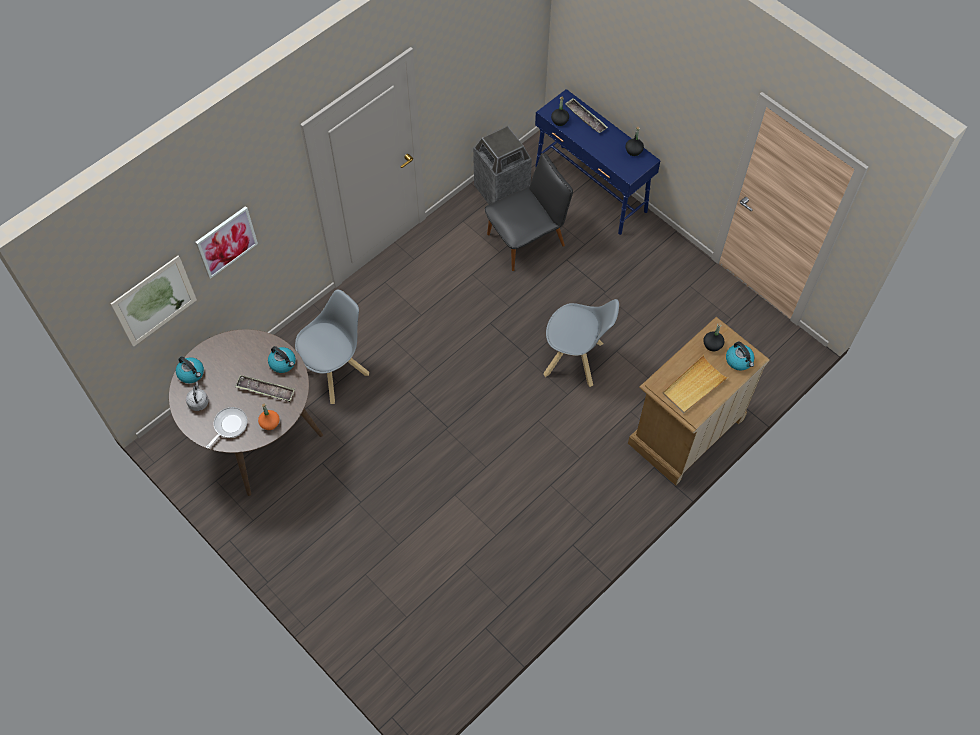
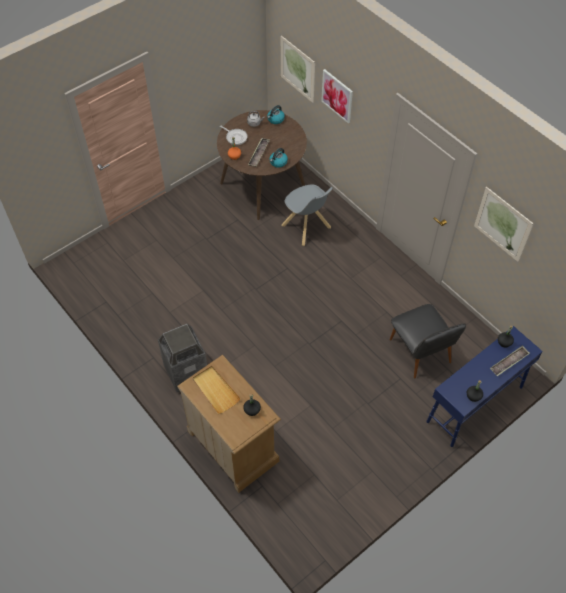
camera: 95 degrees right, 5 degrees down
trash can [473,126,532,204] -> trash can moved to [158,324,207,392]
grey chair [543,299,619,387] -> none
kettle [726,342,754,371] -> none
none -> picture [474,187,534,262]

